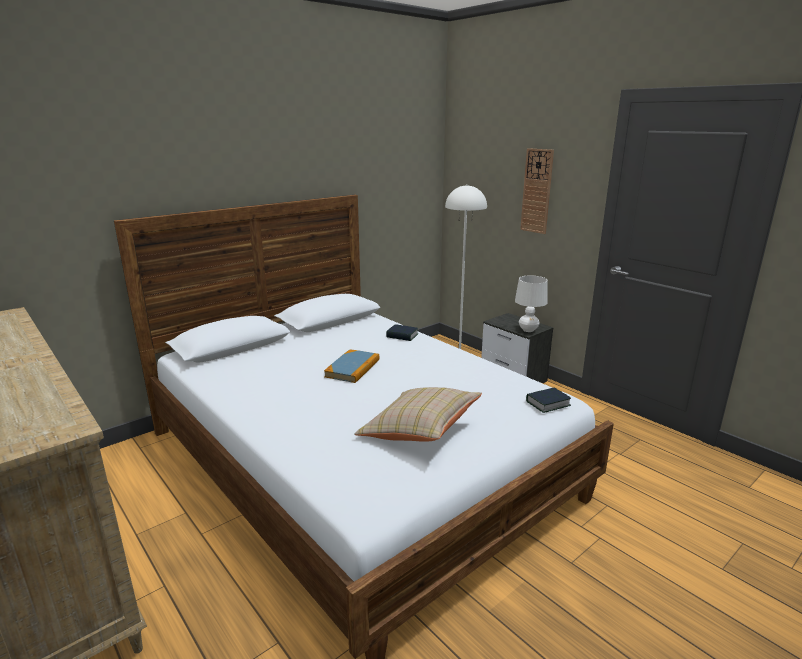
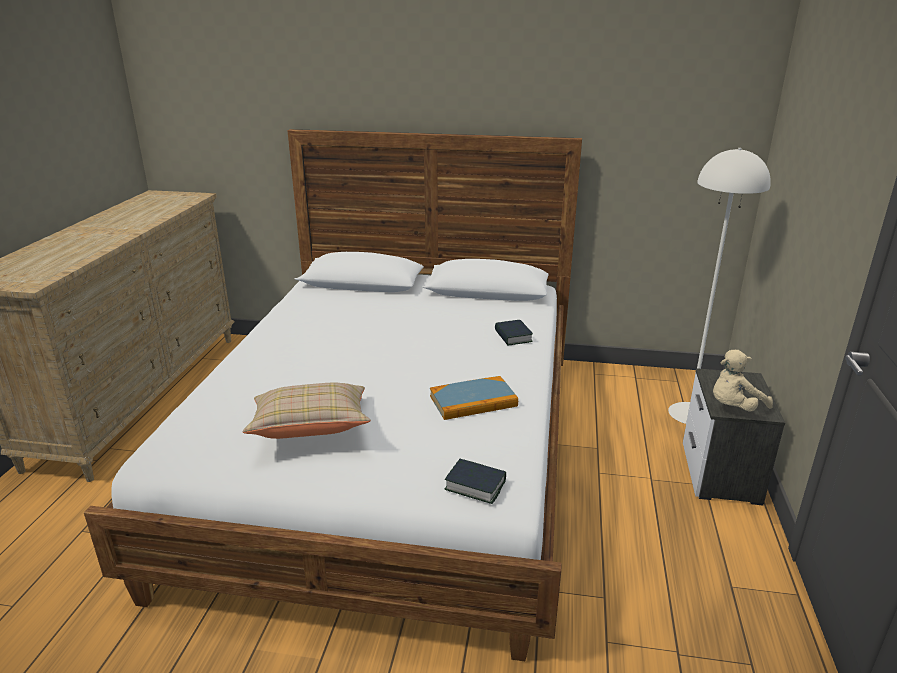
camera: 50 degrees right, 5 degrees up
book [324,349,380,383] -> book moved to [430,376,518,420]
white table lamp [515,276,548,332] -> beige plush toy [713,350,773,412]
wall clock [520,148,554,234] -> none

